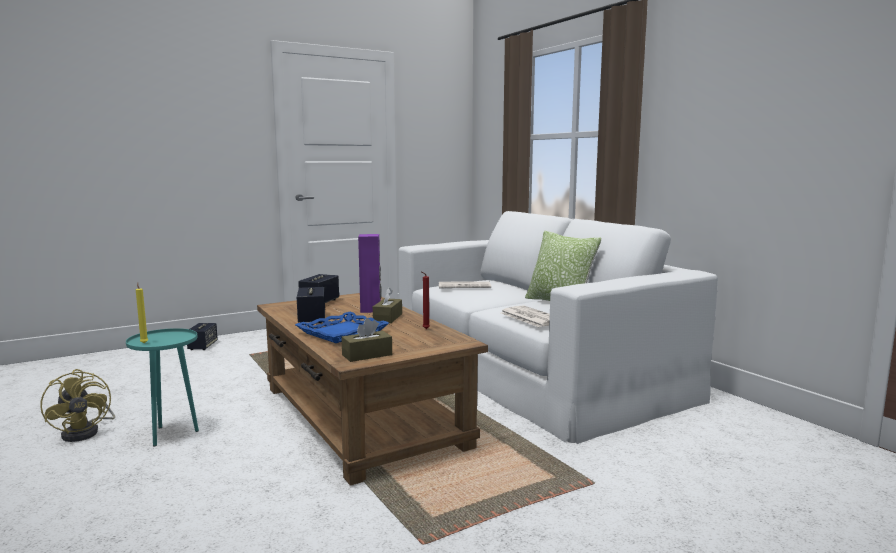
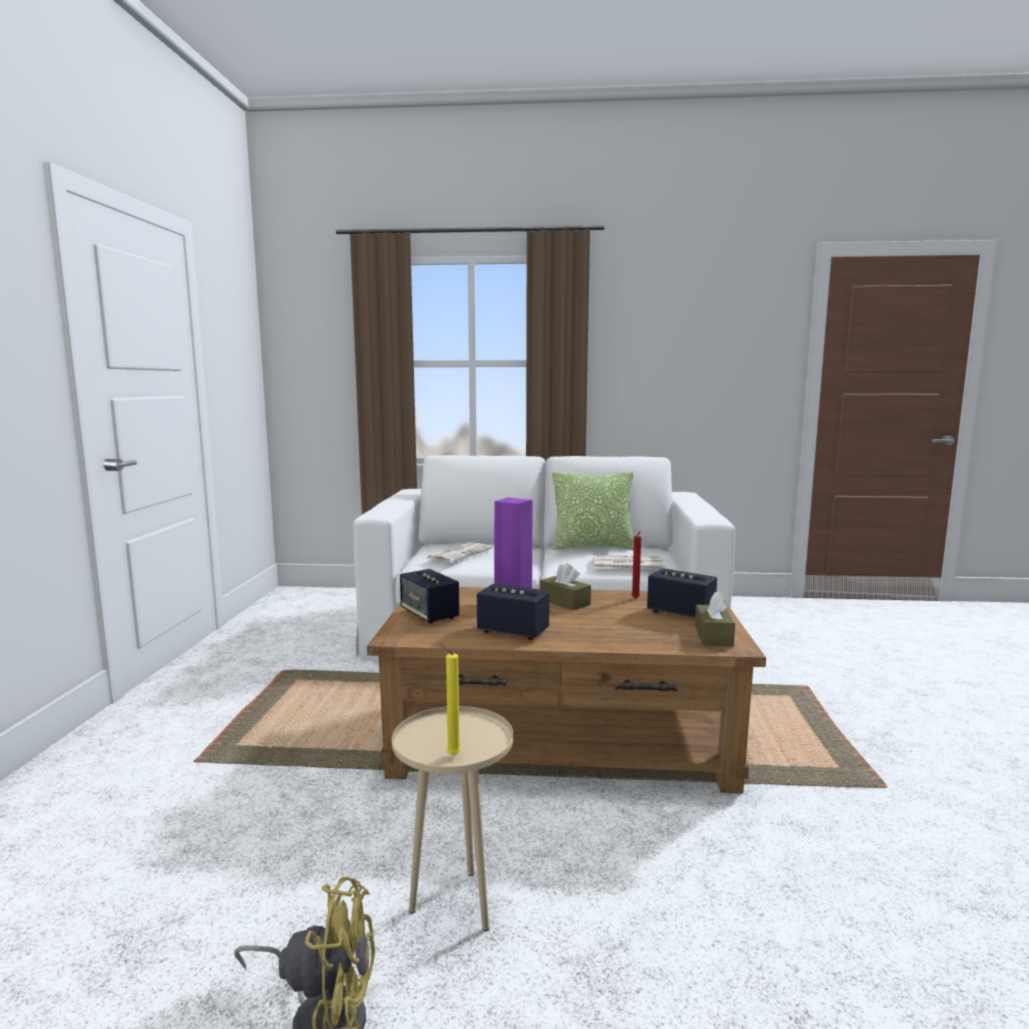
camera: 55 degrees left, 0 degrees up
turquoise side table [126,328,199,446] -> beige side table [392,706,513,931]
speaker [187,323,218,350] -> speaker moved to [647,568,717,618]
blue tray [295,312,389,343] -> none

